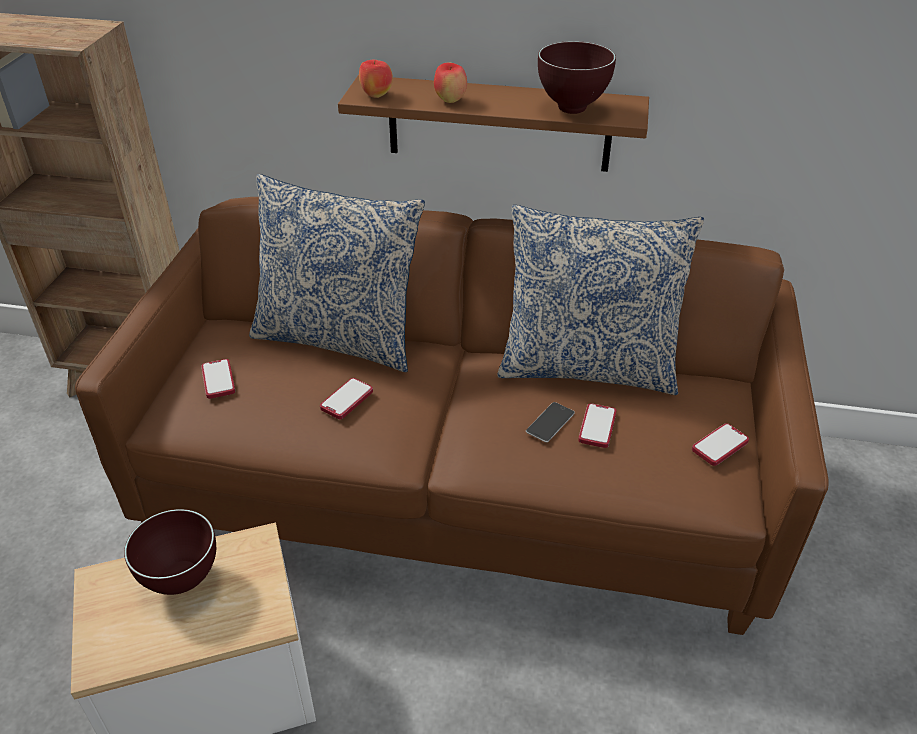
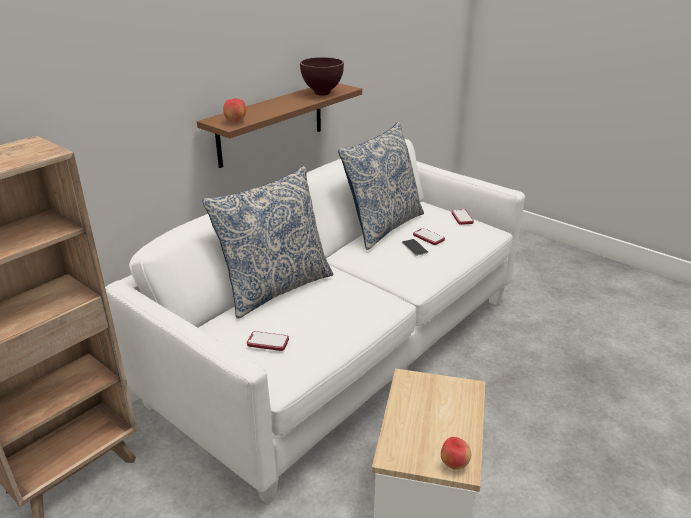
camera: 60 degrees left, 10 degrees down
brown sofa [75,197,829,635] -> white sofa [105,139,525,505]
brown bowl [124,509,216,595] -> none
phone [320,378,373,419] -> none
apple [434,63,467,103] -> apple moved to [441,437,471,470]

